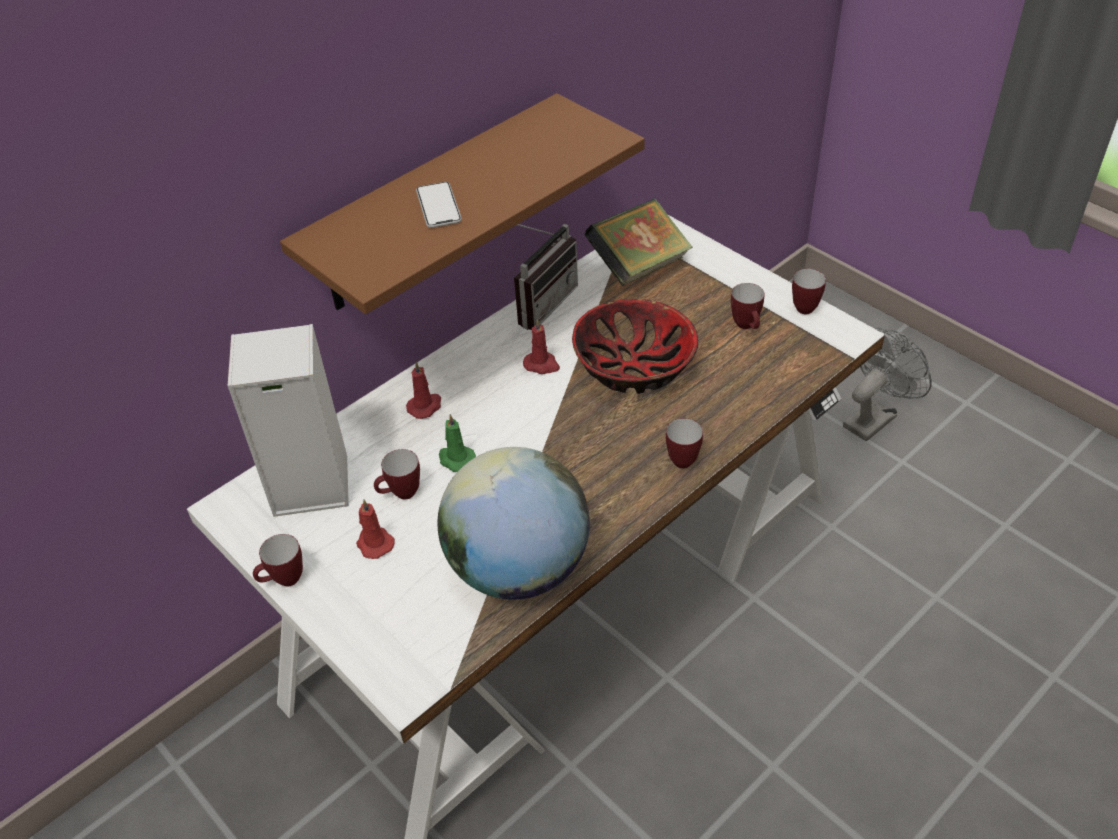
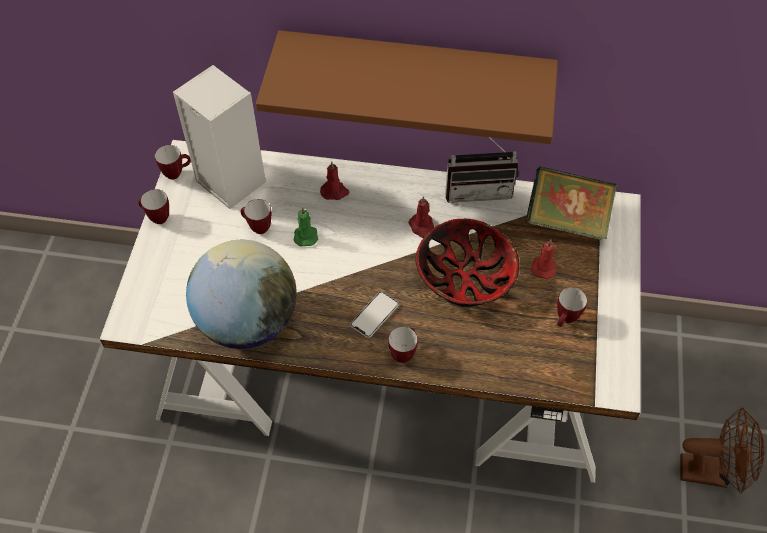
camera: 50 degrees right, 10 degrees up
red candle [356,500,394,559] -> red candle moved to [530,239,556,279]
phone [416,182,462,228] -> phone moved to [350,291,399,338]
mug [792,269,826,314] -> mug moved to [155,145,191,180]
grey fan [843,327,932,441] -> brown fan [680,408,764,493]

